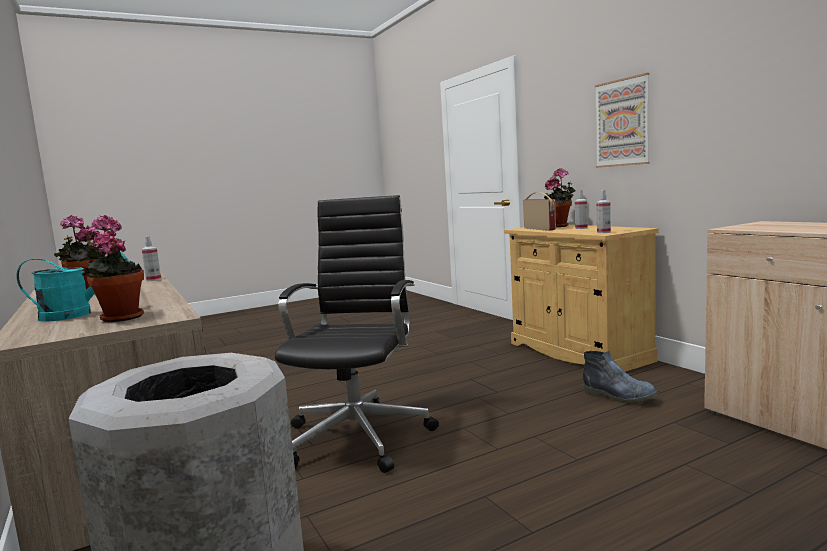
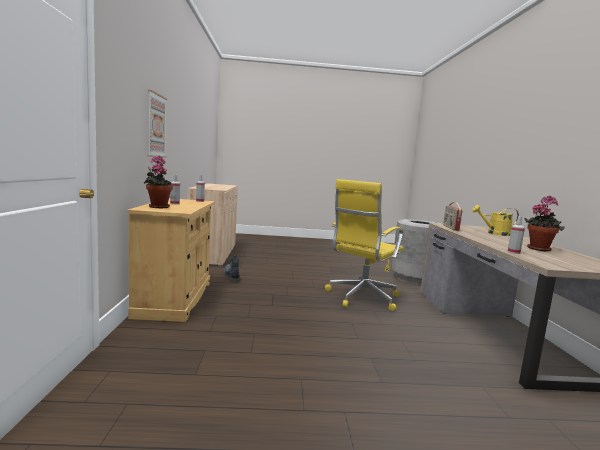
camera: 155 degrees left, 0 degrees up
turquoise watering can [16,252,129,322] -> yellow watering can [472,205,519,236]
potted plant [82,215,144,322] -> none
black office chair [275,195,439,473] -> yellow office chair [325,179,404,311]
radio [523,192,556,231] -> radio moved to [443,202,462,231]

